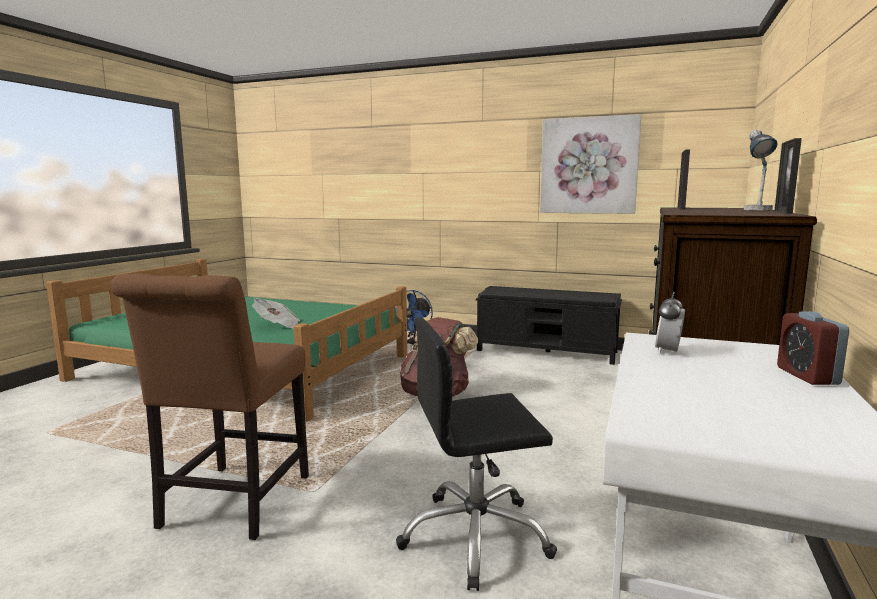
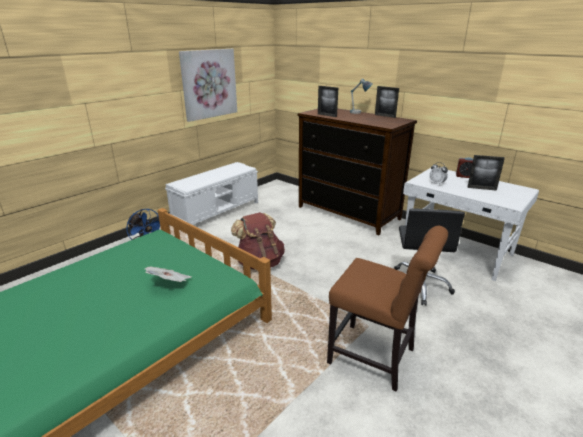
camera: 70 degrees left, 15 degrees up
black bench [476,286,622,365] -> white bench [165,162,258,225]
none -> picture frame [468,155,505,191]

